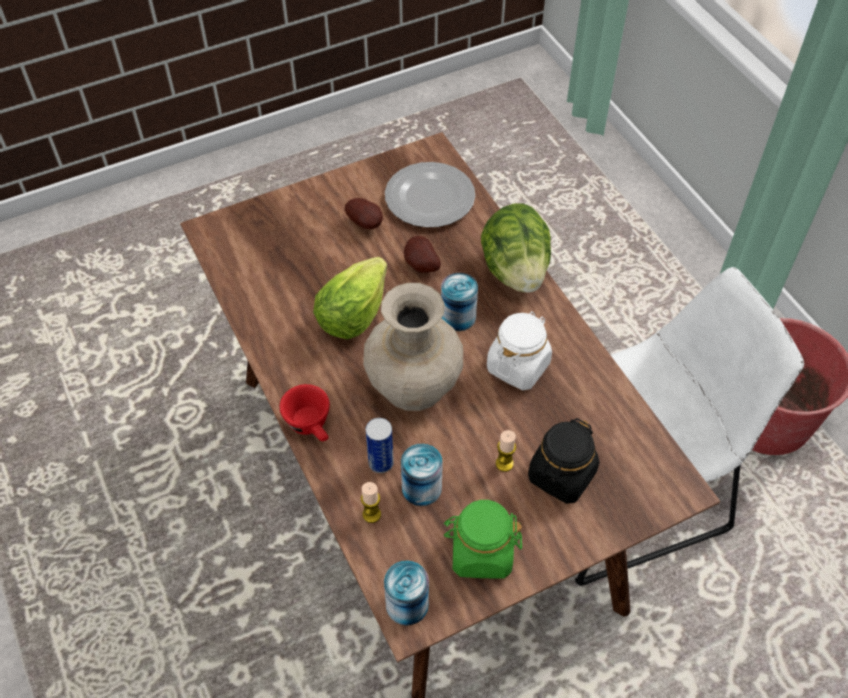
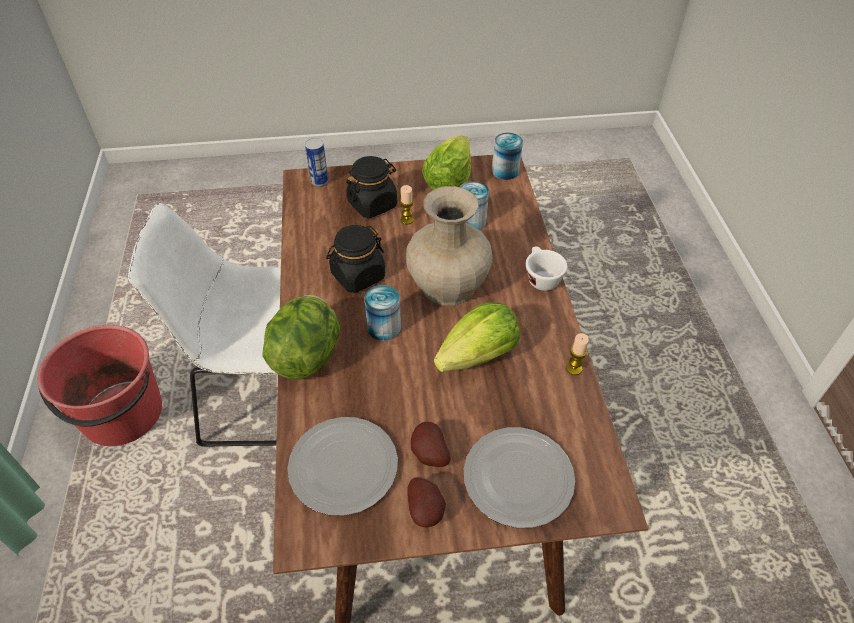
camera: 160 degrees left, 5 degrees down
red cup [280,384,330,441] -> white cup [526,246,567,291]
candle [361,482,381,523] -> candle moved to [566,333,589,375]
can [366,418,394,473] -> can moved to [305,138,328,187]
potato [404,236,441,273] -> potato moved to [407,477,446,527]
green jar [444,500,522,578] -> lettuce [422,135,471,190]
white jar [487,311,552,390] -> black jar [326,225,385,293]
none -> plate [464,427,575,528]

